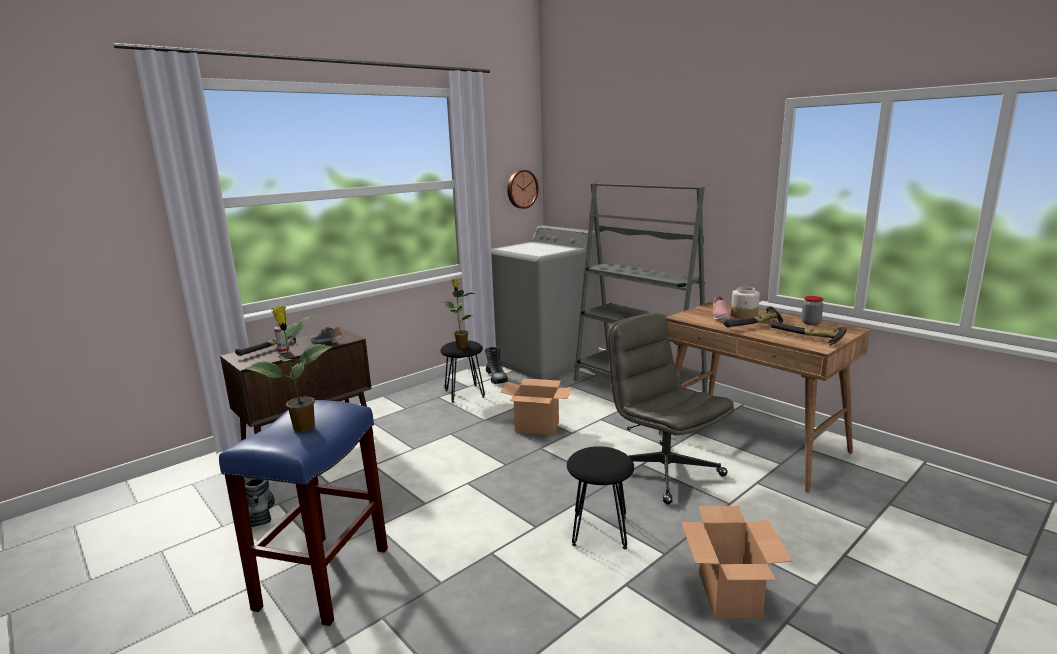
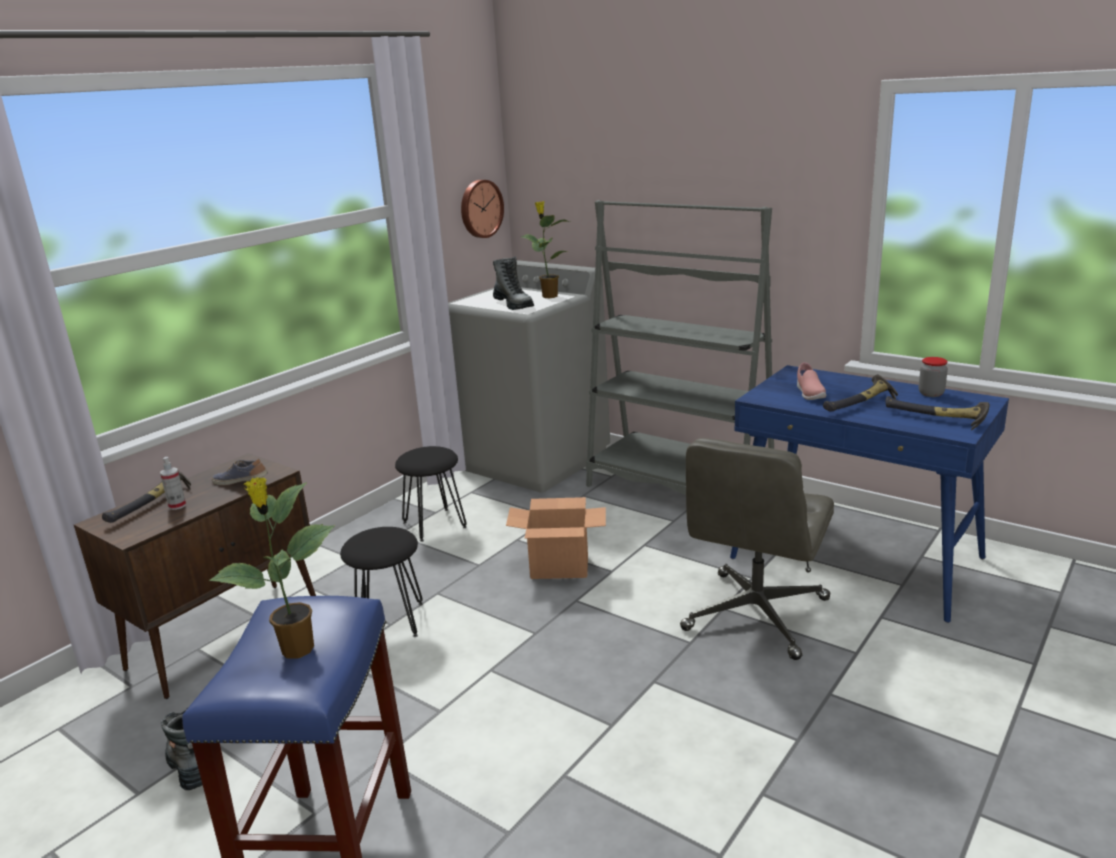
camera: 10 degrees left, 5 degrees up
potted plant [441,278,478,348] -> potted plant moved to [521,201,570,298]
boot [485,347,508,384] -> boot moved to [493,257,534,310]
black stool [567,446,634,549] -> black stool moved to [340,527,423,637]
grey office chair [608,313,734,504] -> grey office chair turned 105 degrees counterclockwise [680,438,834,660]
brown desk [658,301,870,492] -> blue desk [730,365,1009,623]
cardboard box [681,506,792,619] -> none
jar [731,287,760,319] -> none

